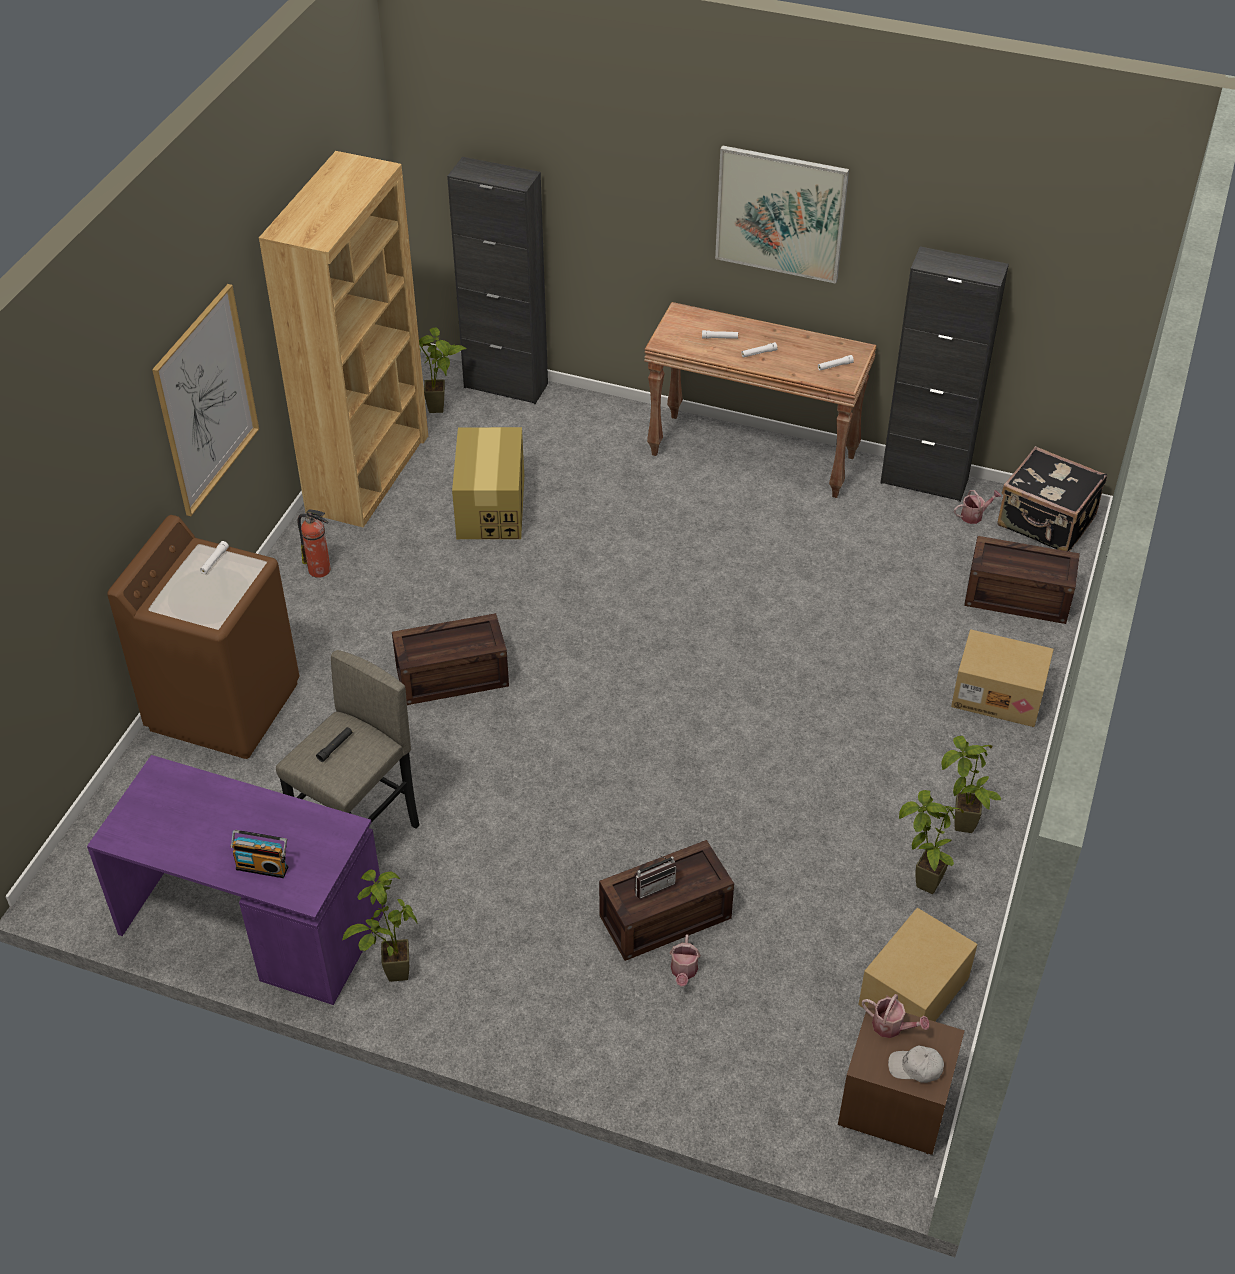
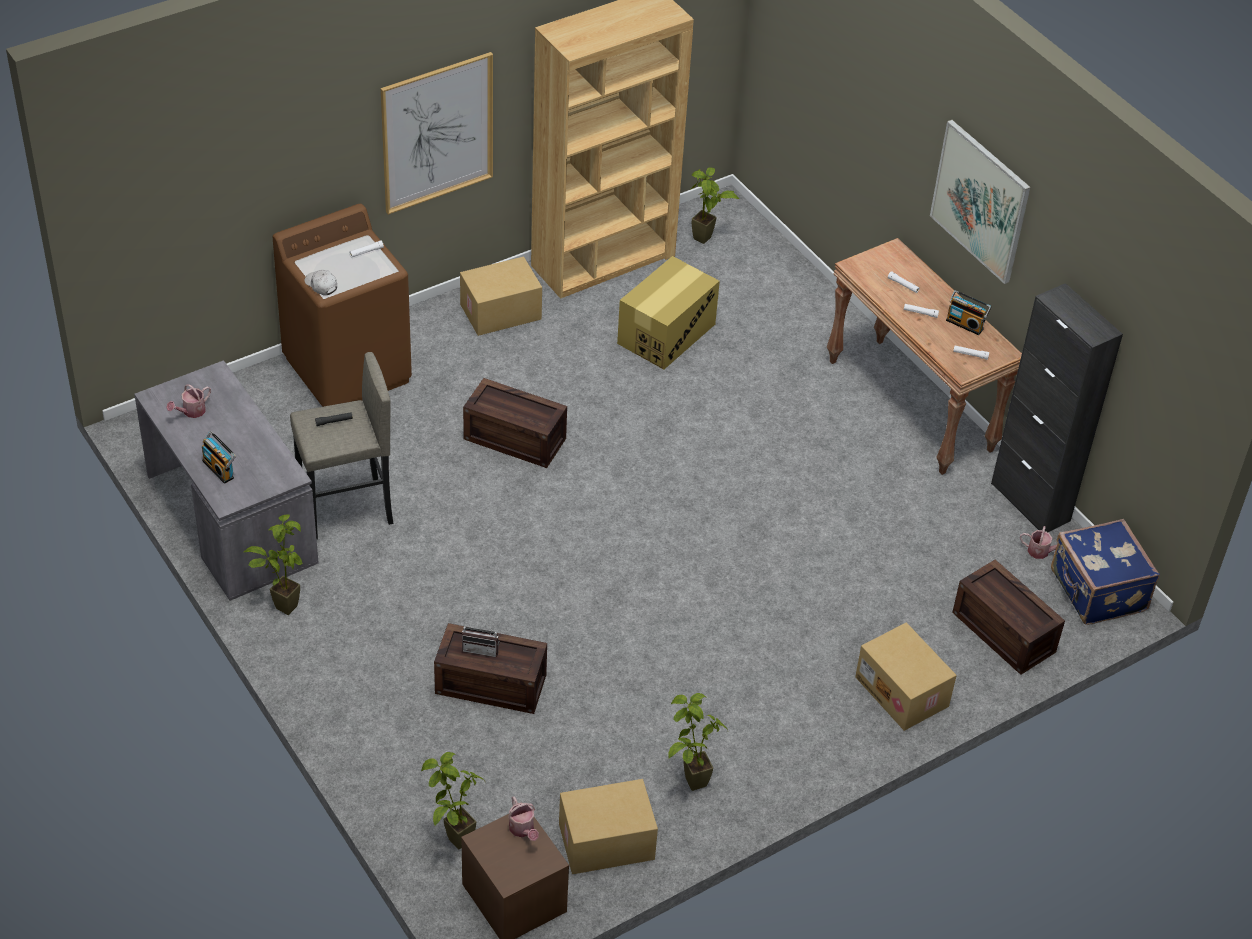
camera: 35 degrees right, 0 degrees up
purple desk [87,755,385,1005] -> grey desk [134,360,319,601]
fire extinguisher [298,509,331,578] -> cardboard box [460,257,542,336]
black cabinet [447,157,548,404] -> none
watering can [670,934,700,987] -> watering can moved to [167,384,211,418]
white cap [888,1045,944,1083] -> white cap moved to [304,270,337,296]
potted plant [942,736,1001,833] -> potted plant moved to [421,752,486,849]
black suitcase [997,446,1107,552] -> blue suitcase [1051,519,1160,625]
none -> radio [946,290,991,335]

